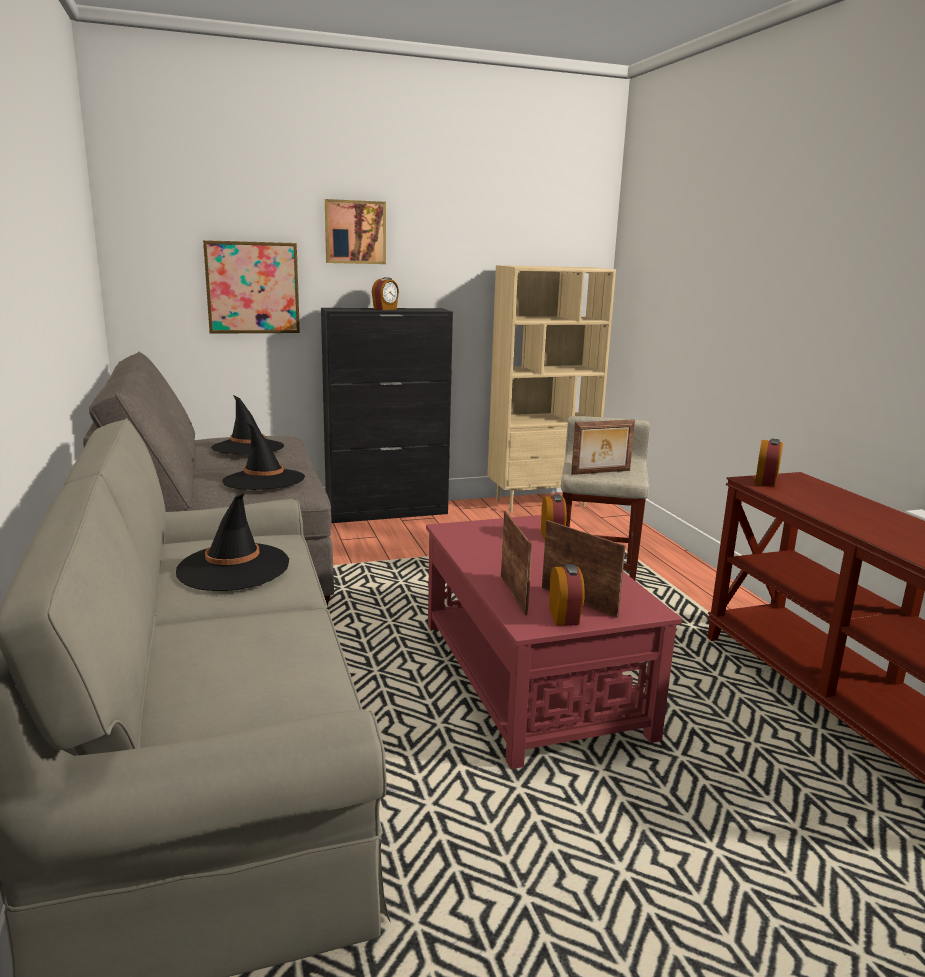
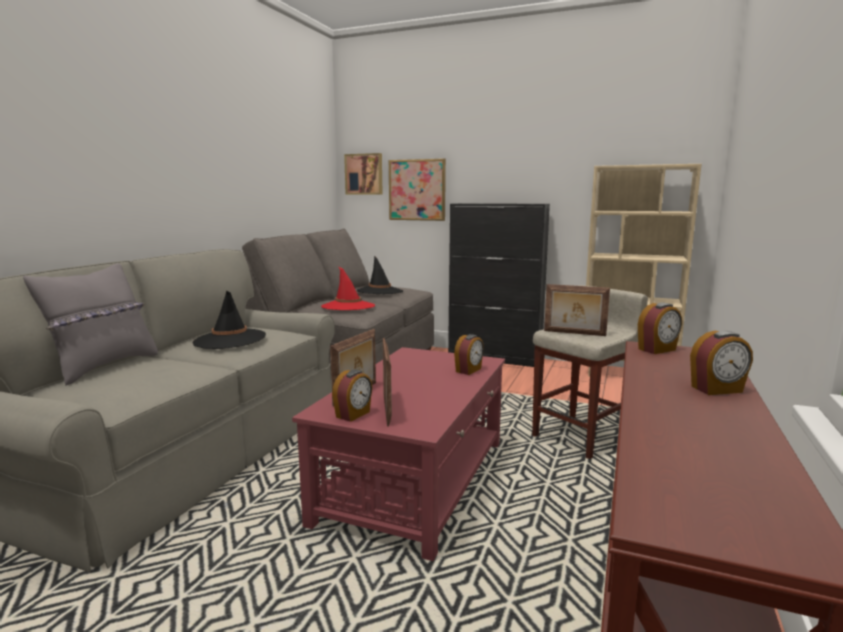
camera: 40 degrees right, 5 degrees down
black hat [222,422,305,490] -> red hat [321,266,375,310]
picture [325,199,386,264] -> picture moved to [344,153,383,195]
alarm clock [372,277,399,310] -> alarm clock moved to [690,330,753,395]
none -> grey pillow [23,263,158,385]

